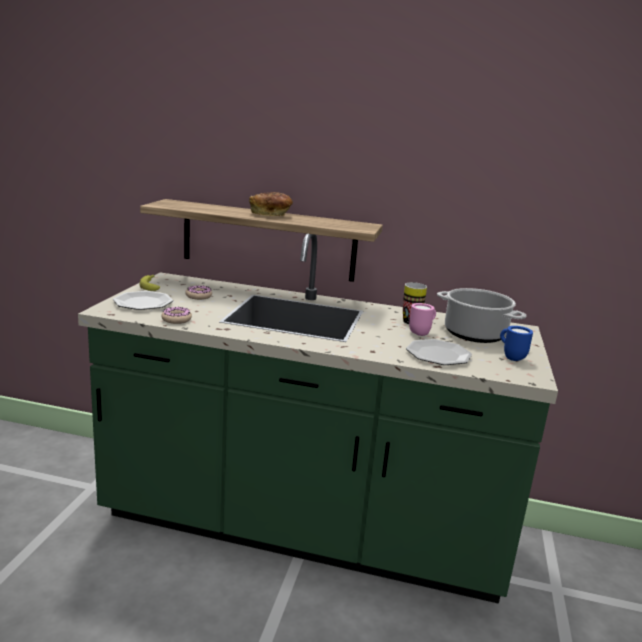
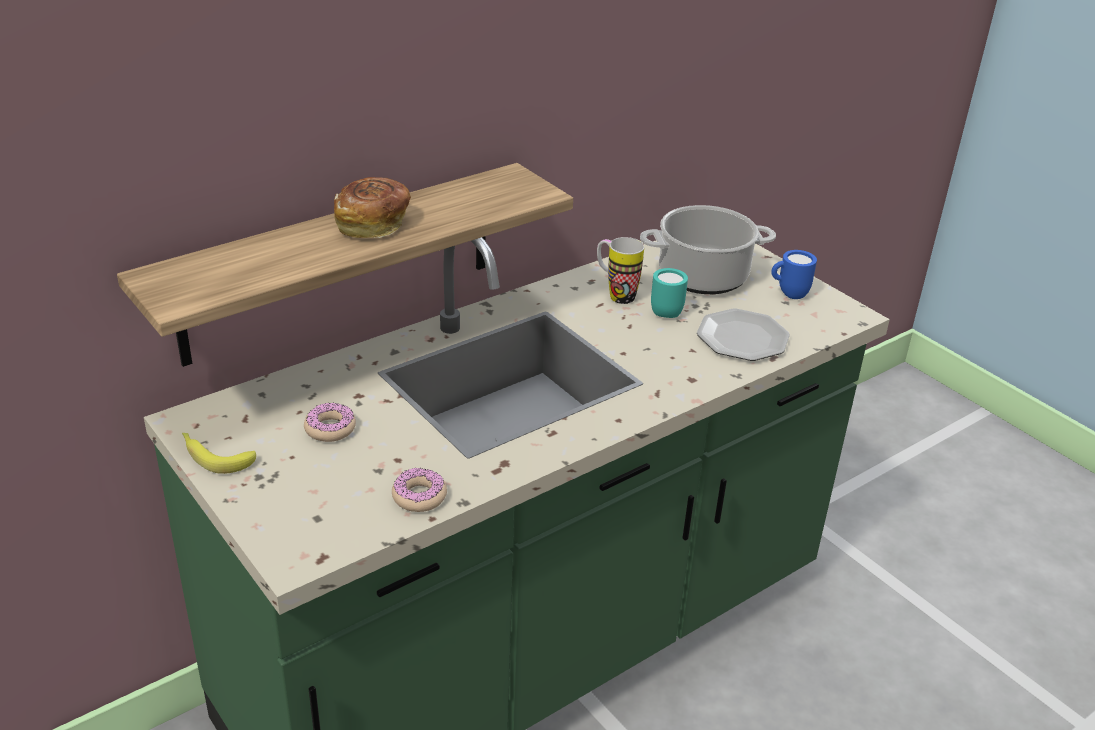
camera: 50 degrees left, 15 degrees up
plate [113,291,173,310] -> none
pink mug [409,303,436,336] -> turquoise mug [651,268,688,318]

